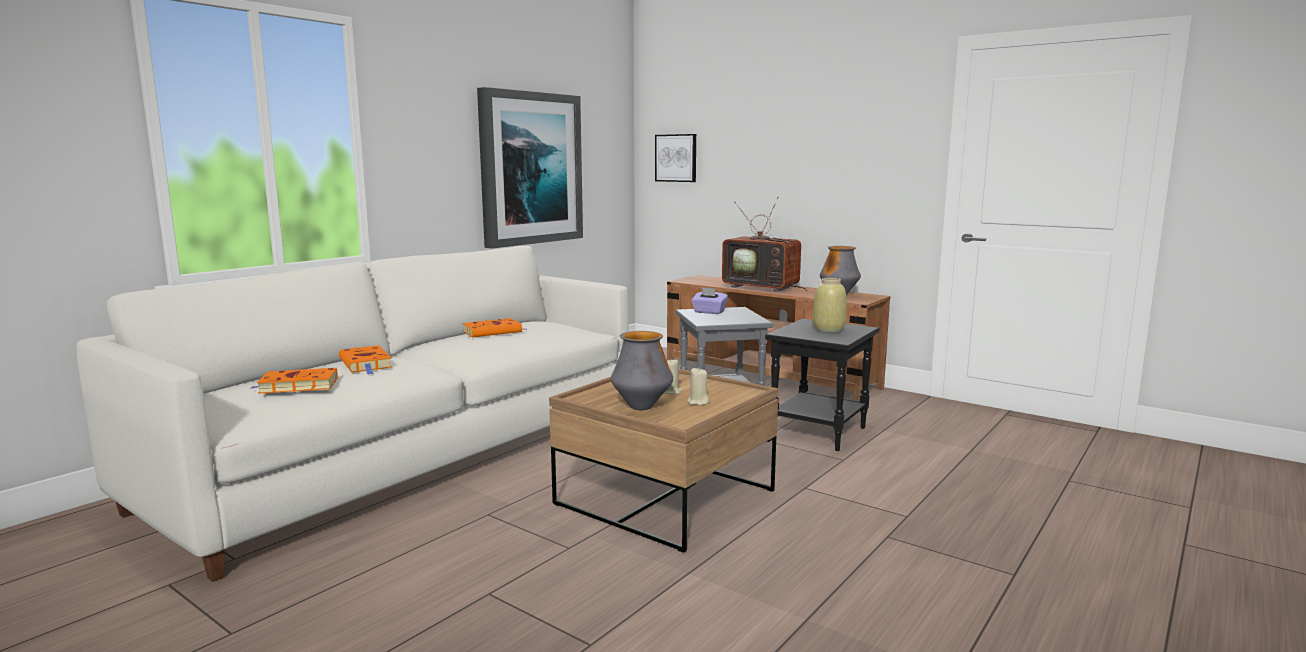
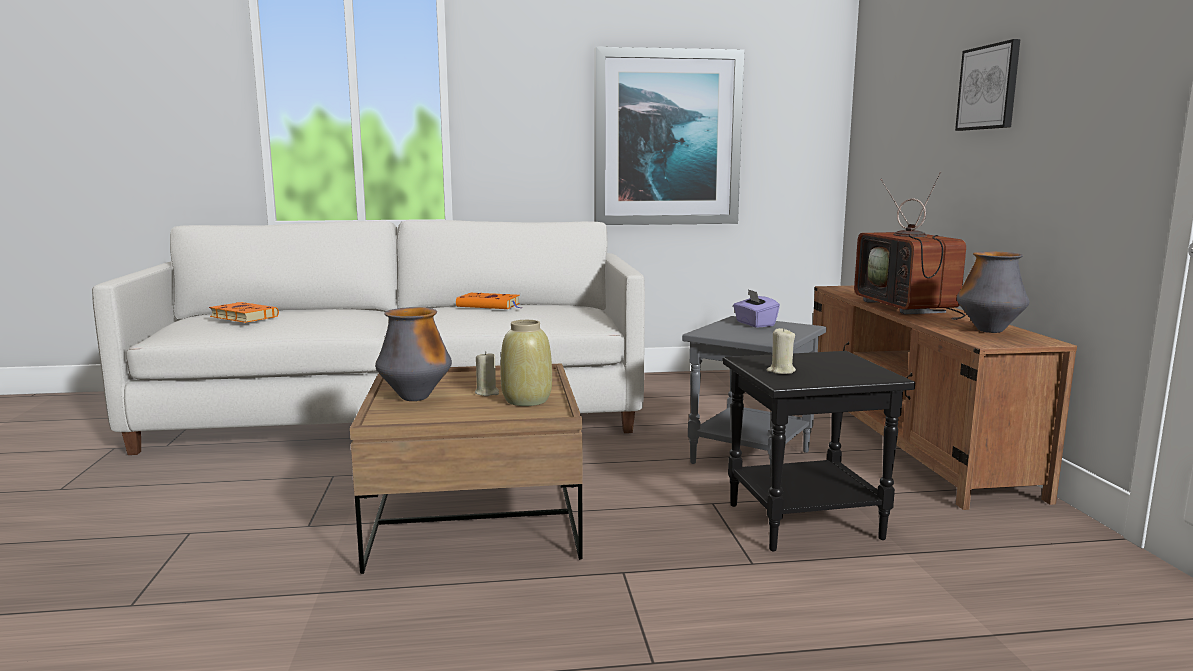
camera: 45 degrees right, 0 degrees up
orange book [339,345,392,374] -> none
picture [655,134,696,182] -> picture moved to [955,39,1021,131]
beige candle [687,367,709,405] -> beige candle moved to [767,327,796,374]
beige vase [813,278,847,332] -> beige vase moved to [501,320,552,406]

